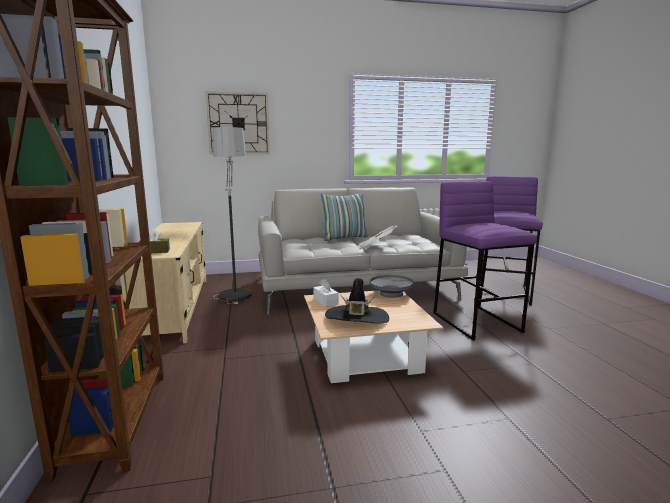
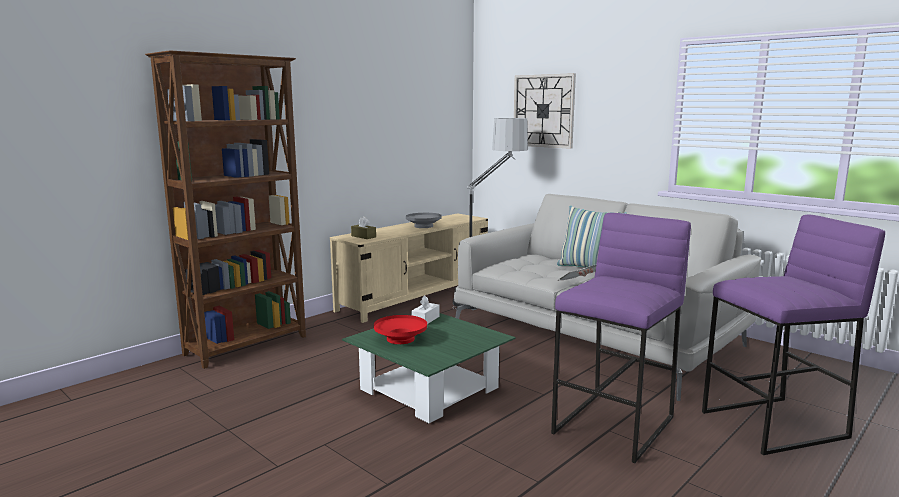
camera: 55 degrees right, 0 degrees up
beige coffee table [304,290,443,384] -> green coffee table [342,313,515,423]
black hat [325,278,389,324] -> red bowl [374,315,427,344]
grey bowl [370,275,414,298] -> grey bowl moved to [406,213,442,228]

